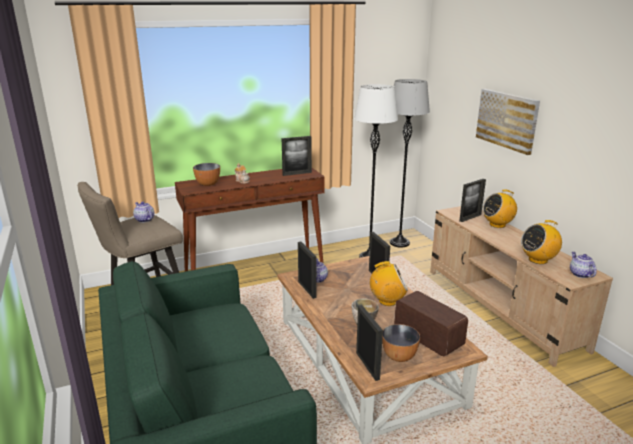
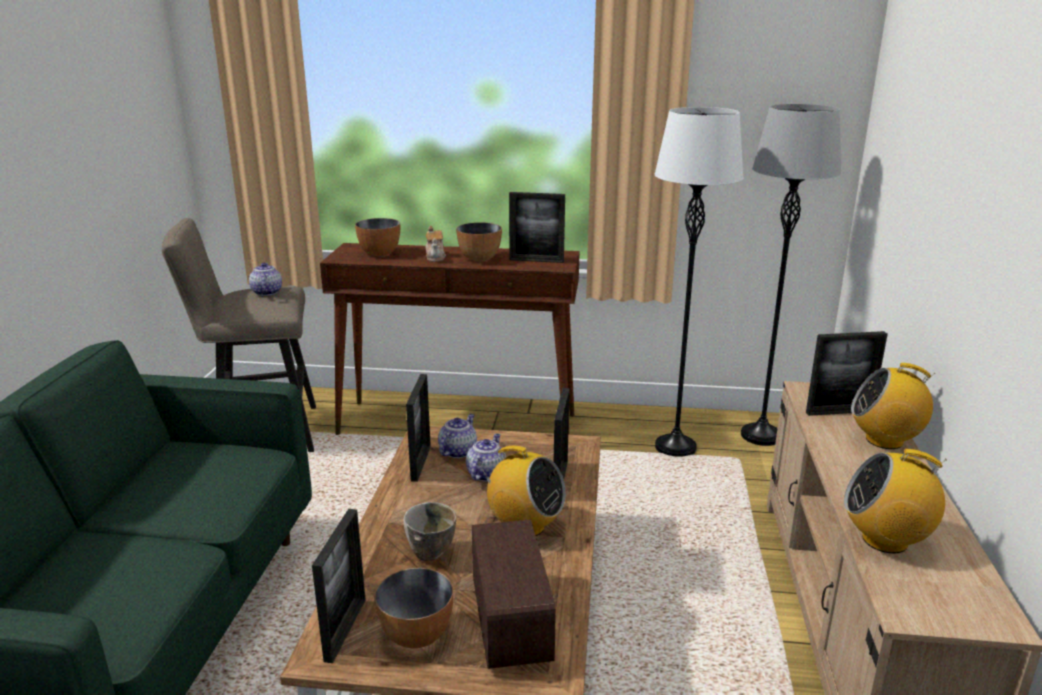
camera: 30 degrees right, 0 degrees up
picture [476,89,540,155] -> none
teapot [570,252,597,278] -> teapot moved to [466,434,506,482]
none -> bowl [456,222,502,261]

